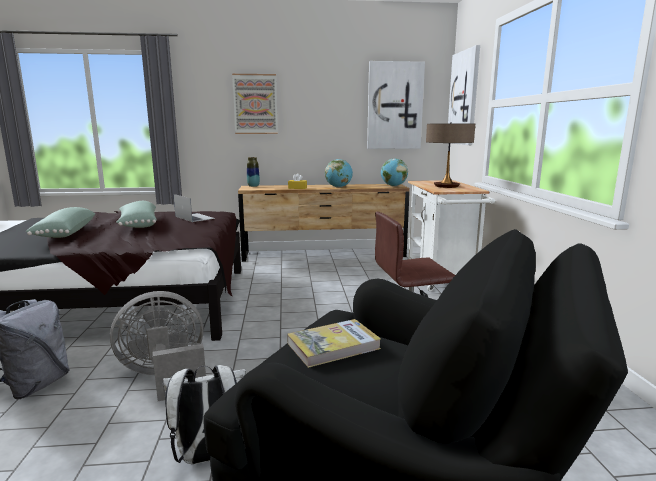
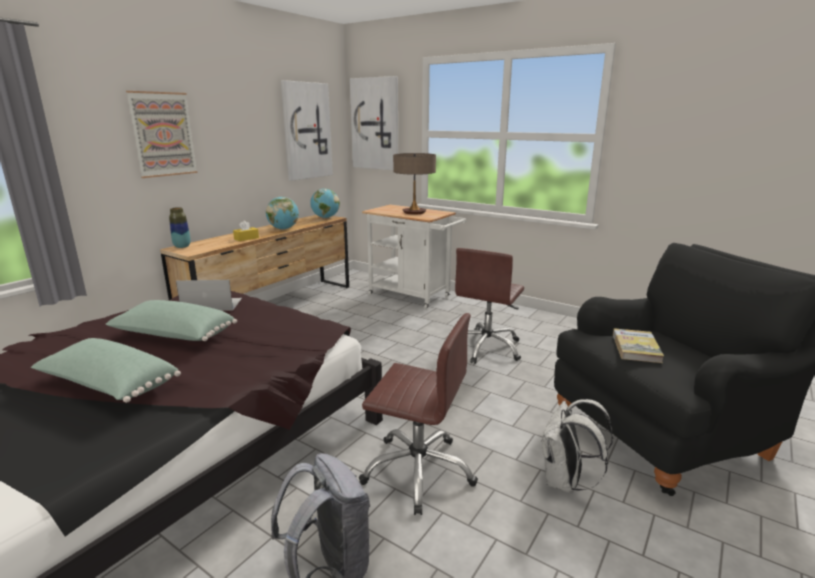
camera: 50 degrees left, 5 degrees up
grey fan [110,291,206,401] -> brown office chair [359,313,478,515]

